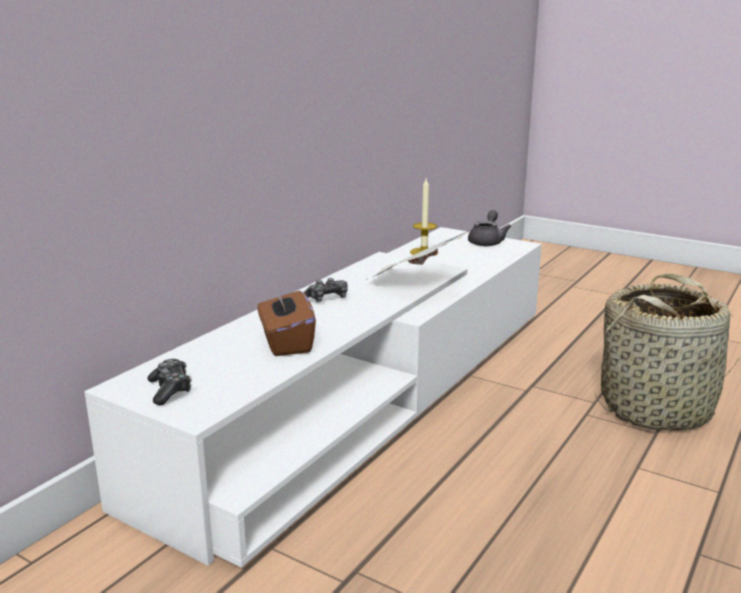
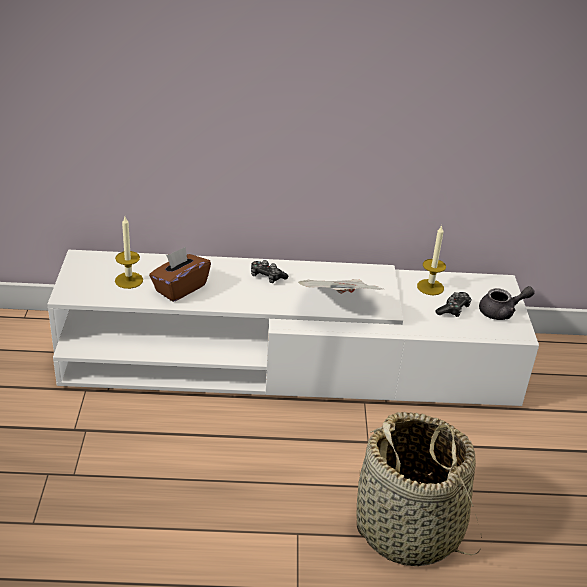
camera: 55 degrees right, 15 degrees up
game controller [147,359,191,405] -> game controller moved to [435,292,472,317]
none -> candle [115,217,143,289]

